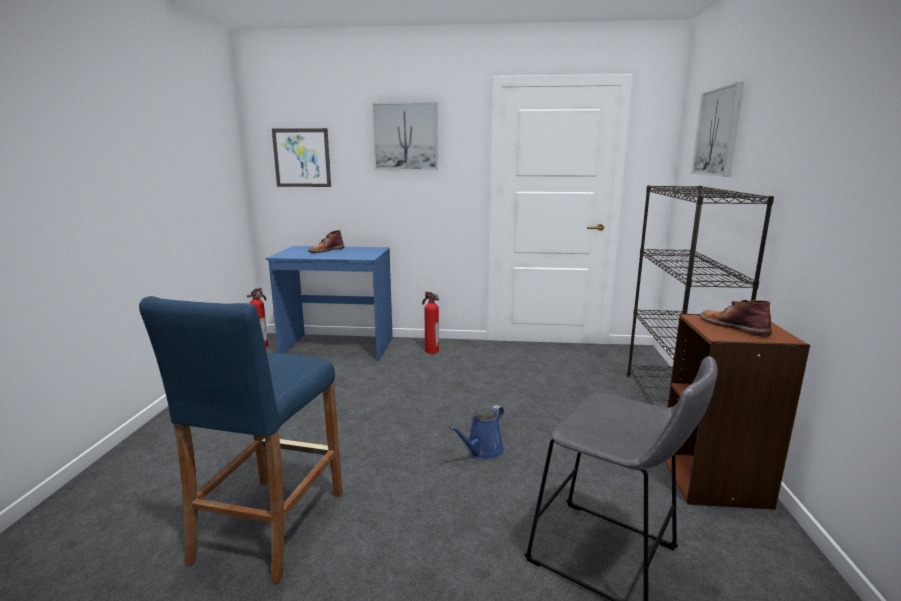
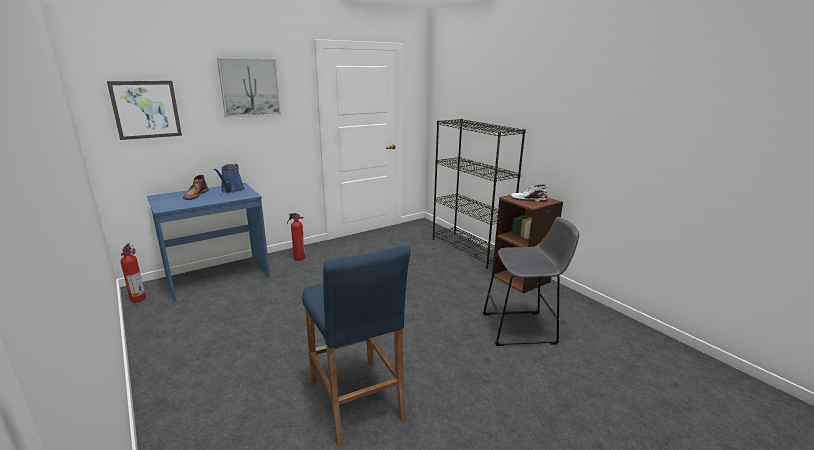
camera: 40 degrees left, 5 degrees up
blue watering can [450,405,504,460] -> blue watering can moved to [214,164,245,193]
picture [691,82,744,176] -> none
brown boot [700,300,772,337] -> white boot [511,184,548,202]

